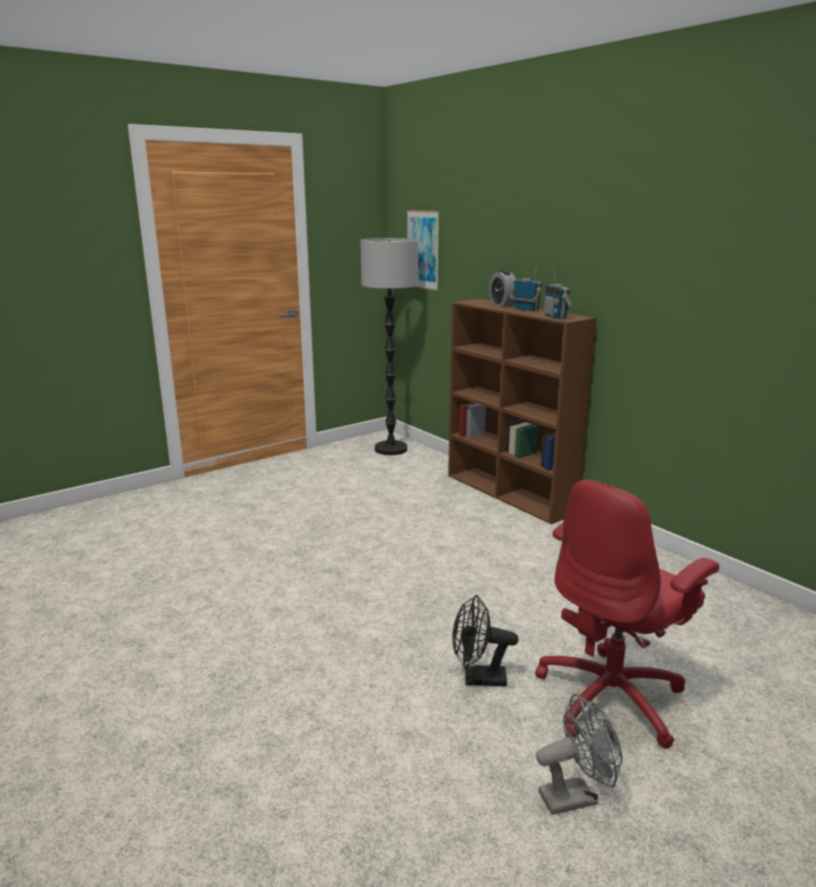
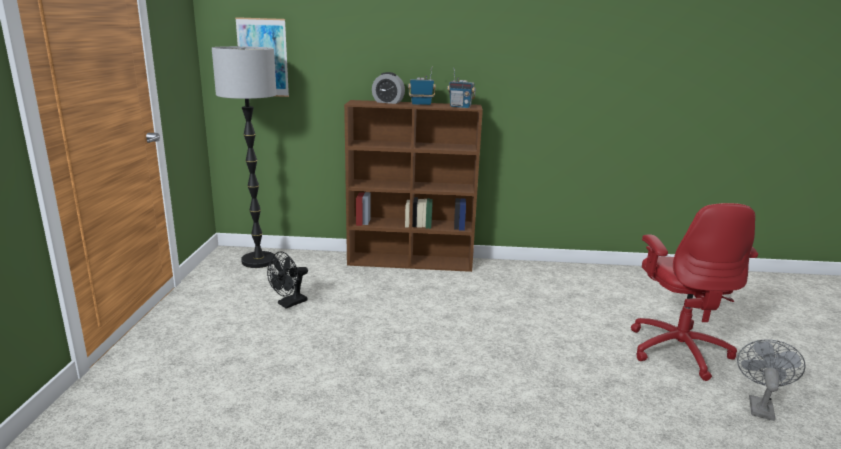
camera: 50 degrees left, 0 degrees up
black fan [452,595,519,687] -> black fan moved to [267,251,308,309]

